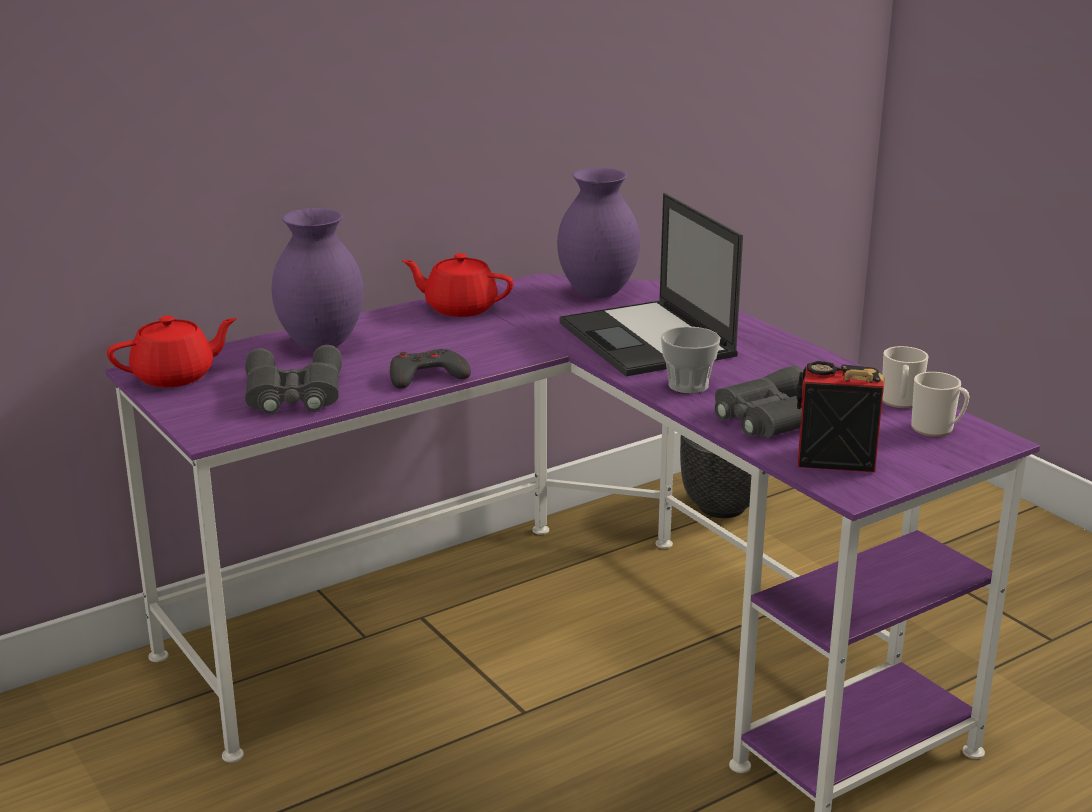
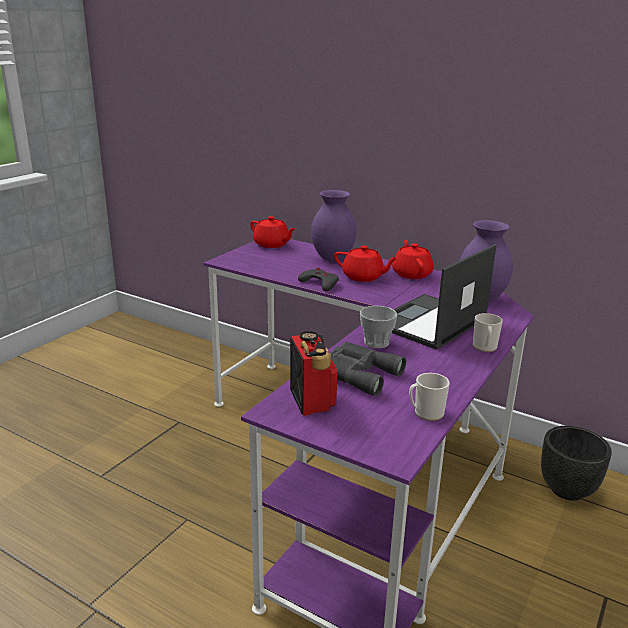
camera: 65 degrees right, 0 degrees up
grey binoculars [245,345,342,414] -> none
mug [911,372,970,437] -> mug moved to [473,313,503,352]
none -> red teapot [334,245,398,282]

